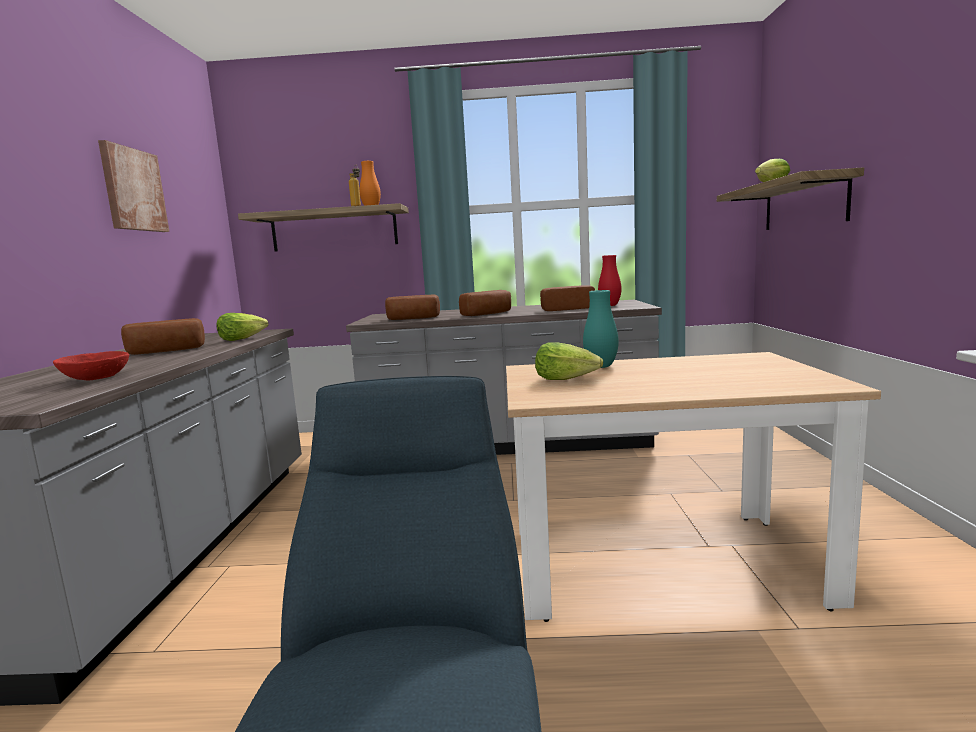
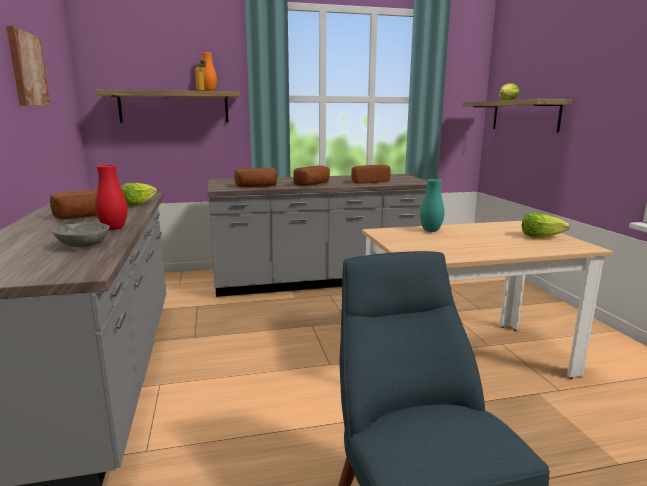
camera: 15 degrees left, 5 degrees up
red bowl [53,351,129,381] -> grey bowl [52,222,110,247]
lettuce [535,342,603,380] -> lettuce moved to [522,213,570,237]
red vase [598,255,622,306] -> red vase moved to [95,165,128,230]

